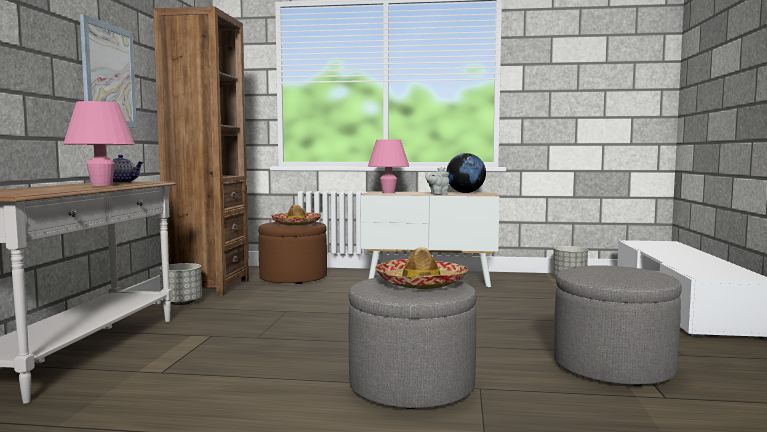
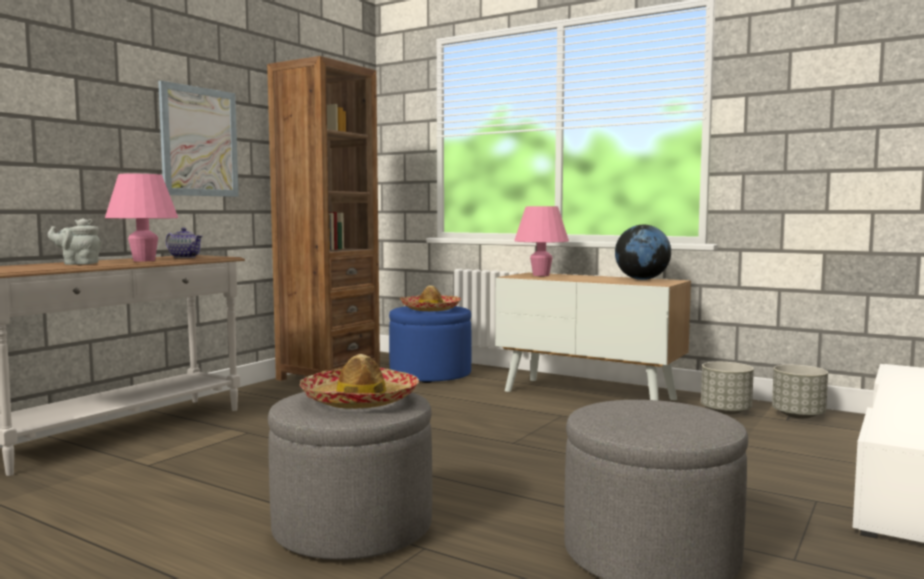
camera: 25 degrees right, 0 degrees up
grey planter [160,263,202,305] -> grey planter moved to [701,362,754,414]
brown ottoman [258,222,327,284] -> blue ottoman [389,306,472,383]
grey teapot [425,167,449,195] -> grey teapot moved to [48,218,101,265]

